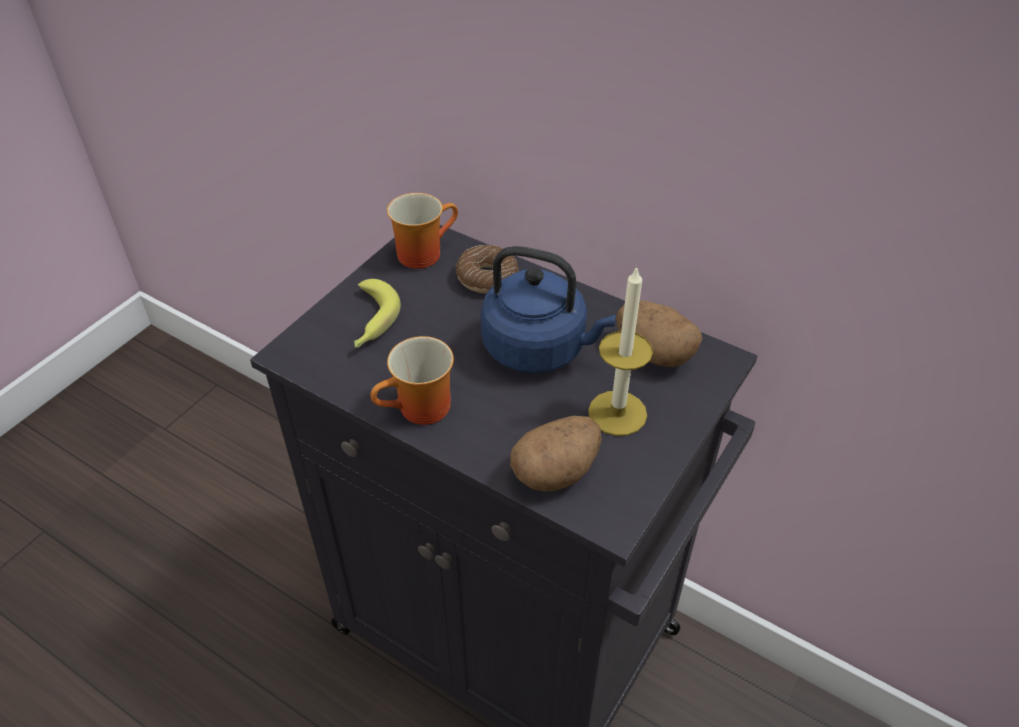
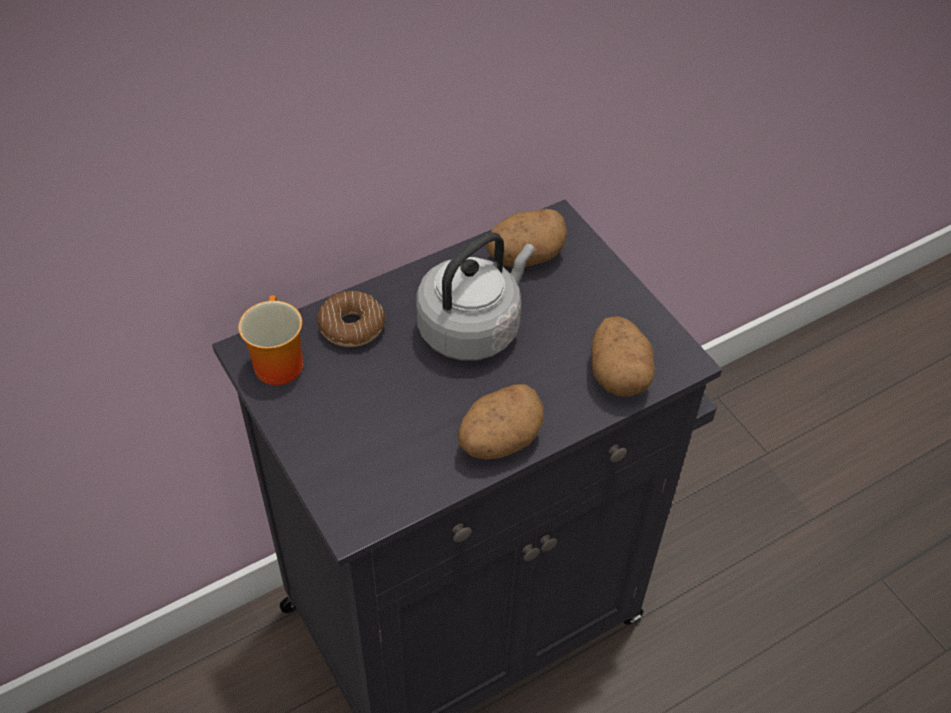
camera: 65 degrees left, 5 degrees up
banana [354,279,401,348] -> none
mug [370,336,454,425] -> potato [458,384,544,460]
blue kettle [481,246,616,373] -> grey kettle [416,232,535,361]
candle [588,266,653,436] -> none

